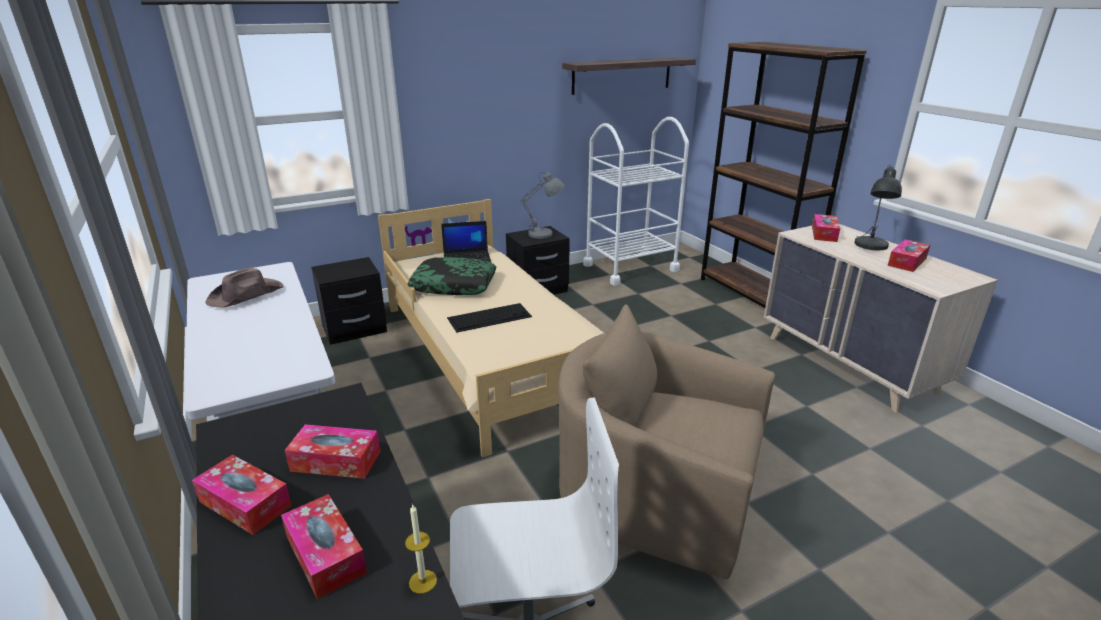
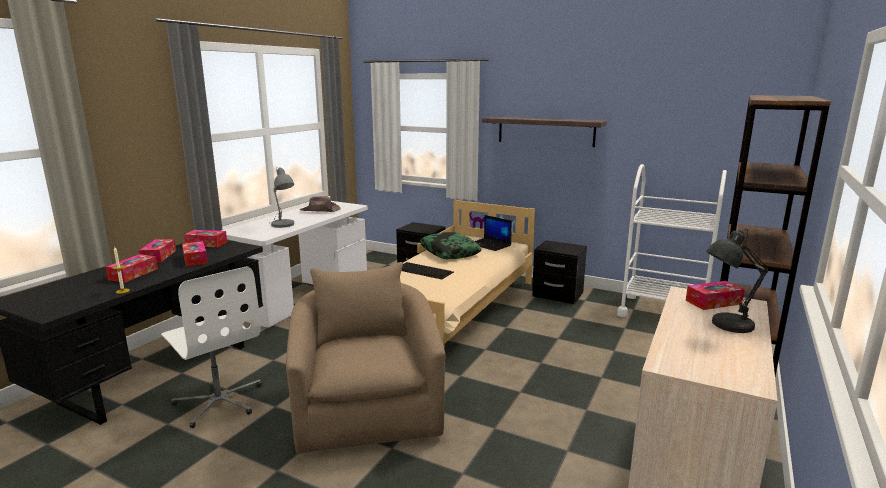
camera: 55 degrees right, 10 degrees down
grey table lamp [521,172,565,239] -> grey table lamp moved to [271,167,294,228]
shelf [562,57,696,95] -> shelf moved to [482,117,607,147]
tissue box [888,239,930,272] -> tissue box moved to [184,230,227,247]

